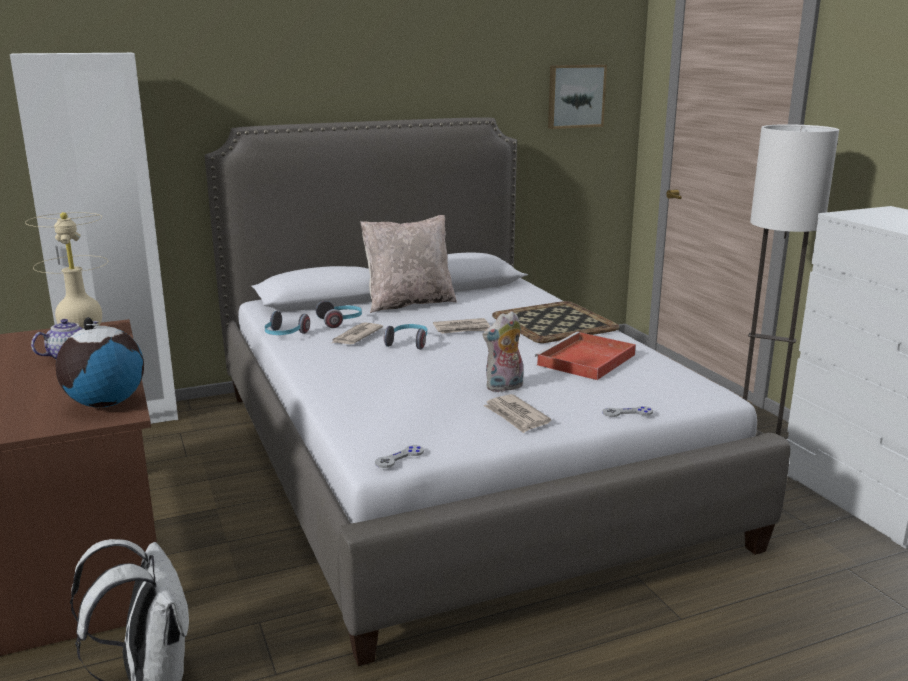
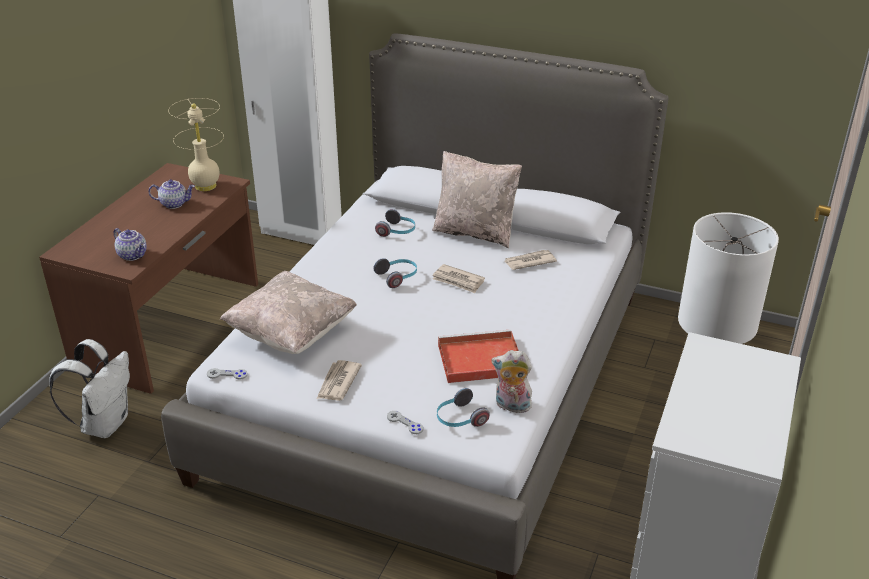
camera: 45 degrees right, 15 degrees up
globe [55,317,144,407] -> teapot [113,228,147,261]
headphones [264,311,310,335] -> headphones moved to [437,388,490,427]
newspaper [332,323,383,344] -> newspaper moved to [504,250,557,270]
plush toy [483,311,523,392] -> plush toy moved to [491,350,532,413]
tray [492,301,619,343] -> none
picture [548,65,607,129] -> none
none -> beige pillow [220,271,357,354]

